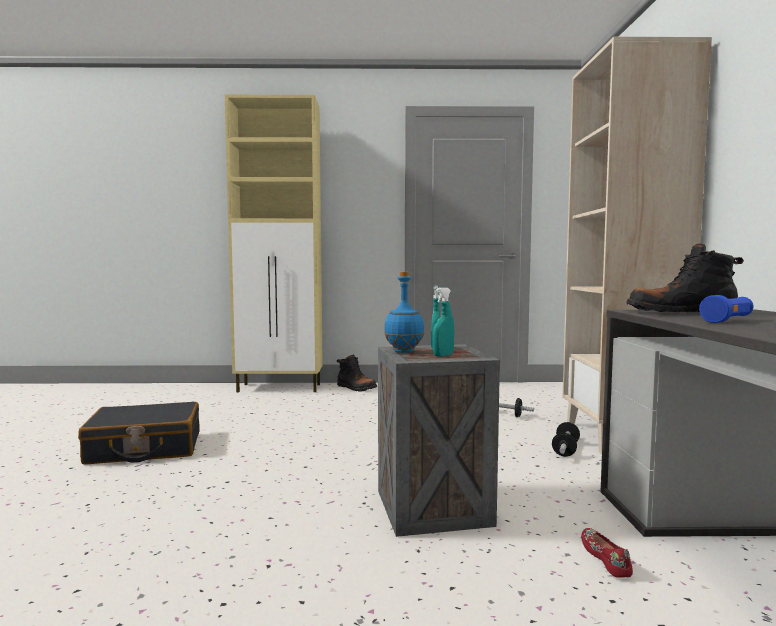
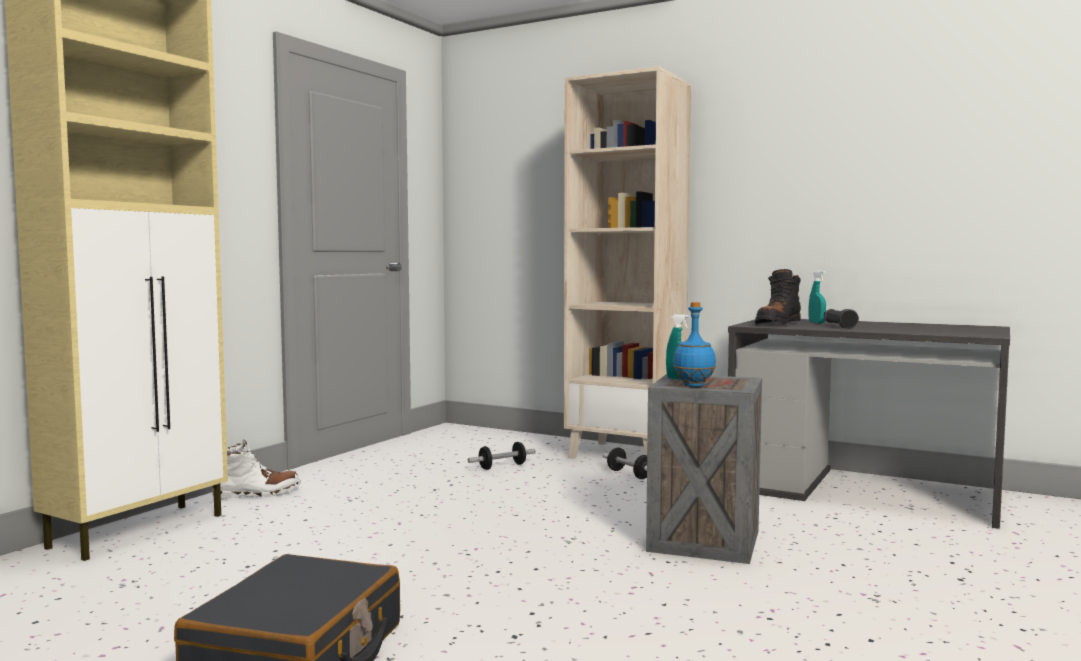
camera: 60 degrees left, 0 degrees up
black boot [337,355,377,392] -> white boot [212,439,301,500]
turquoise spray bottle [433,288,454,357] -> turquoise spray bottle moved to [809,270,826,323]
red shoe [581,528,633,578] -> none
blue flashlight [699,295,754,323] -> black flashlight [824,309,859,329]

